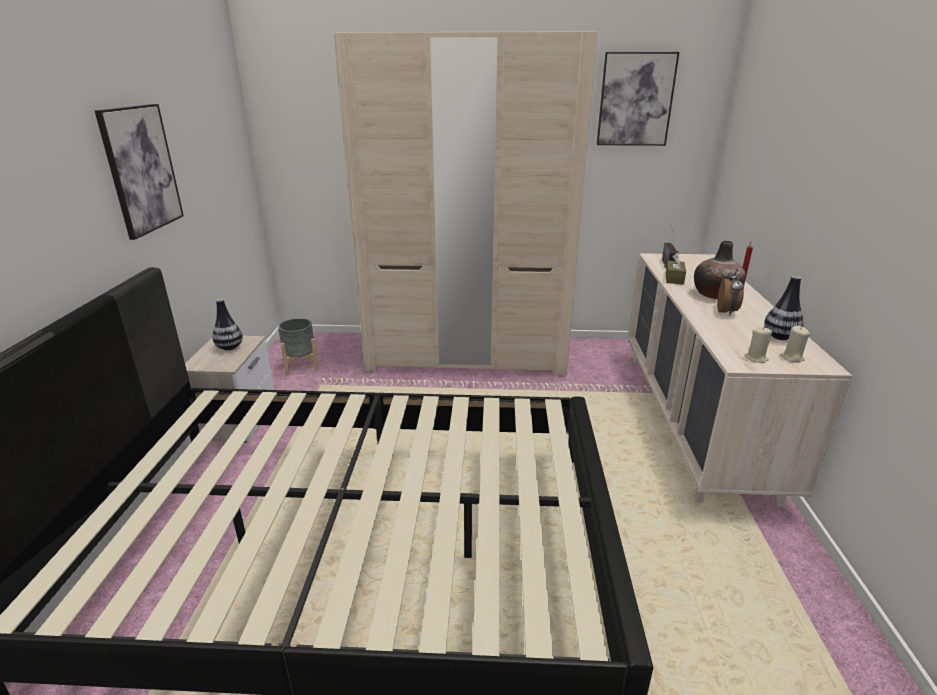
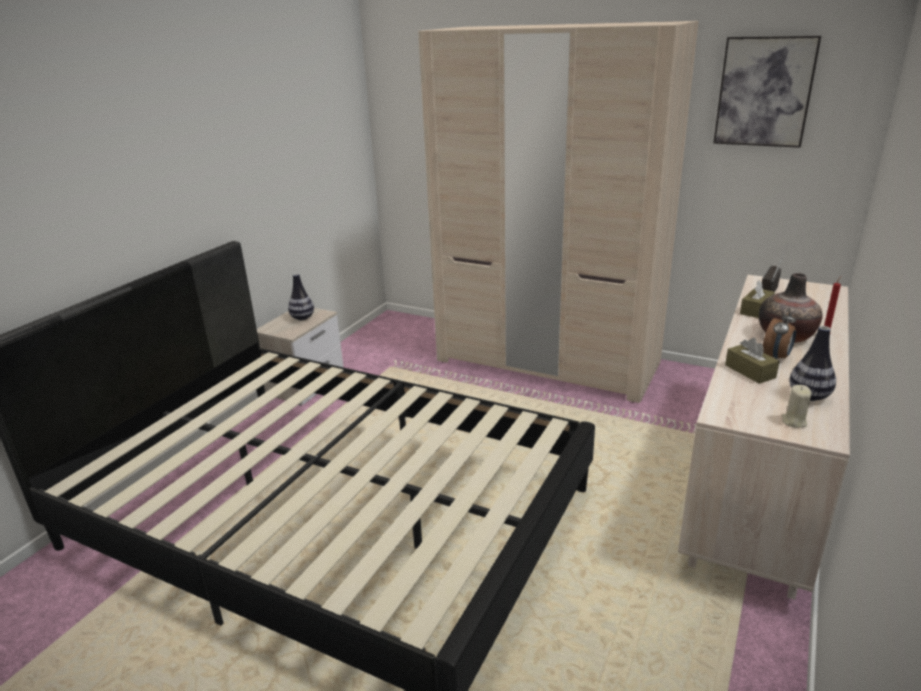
camera: 25 degrees right, 0 degrees up
picture [95,104,184,240] -> none
grey planter [278,318,319,375] -> none
beige candle [744,327,772,363] -> none
none -> brown tissue box [725,338,780,384]

